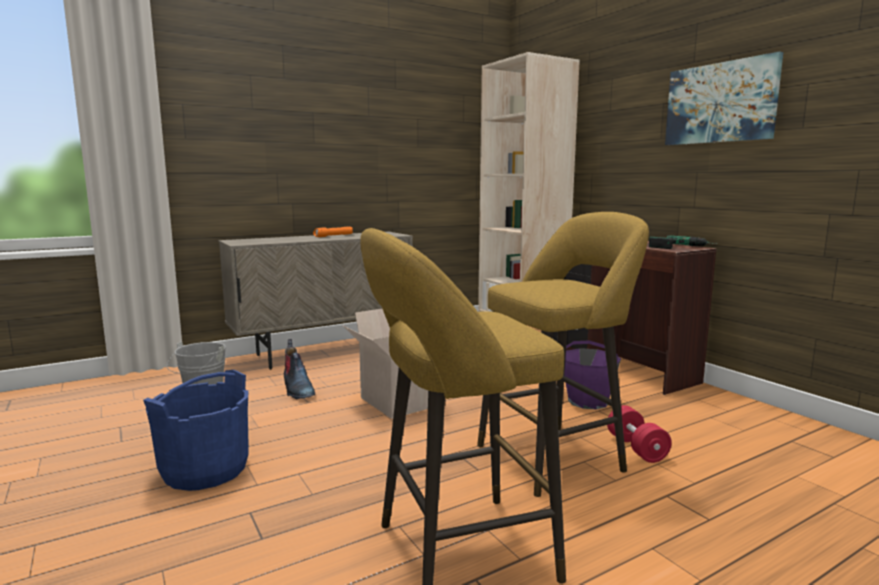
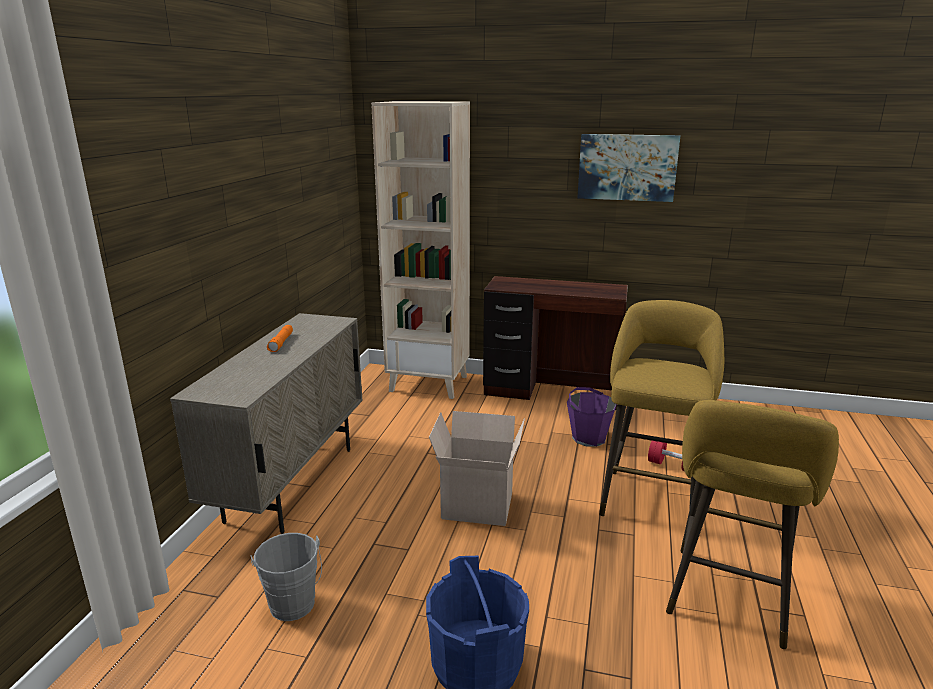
camera: 45 degrees left, 10 degrees up
boot [284,339,315,399] -> none
power drill [649,235,717,249] -> none

